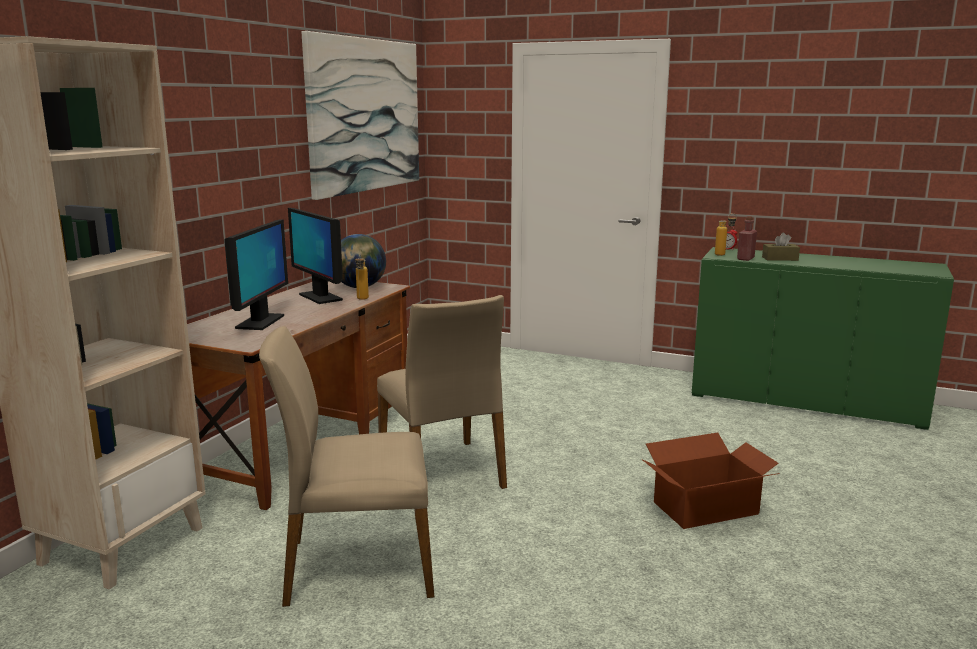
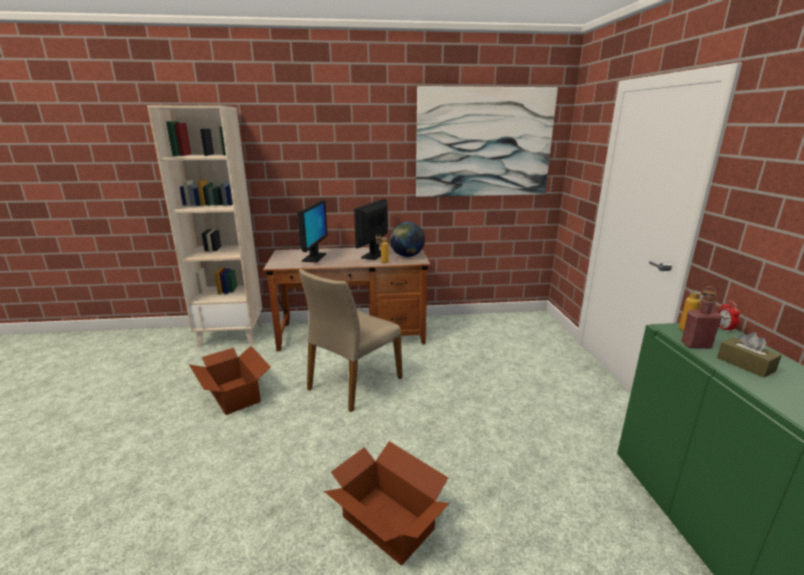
camera: 60 degrees right, 5 degrees up
monitor [224,219,288,330] -> monitor turned 60 degrees counterclockwise [297,200,328,262]
beige chair [259,326,434,607] -> cardboard box [189,346,271,415]

